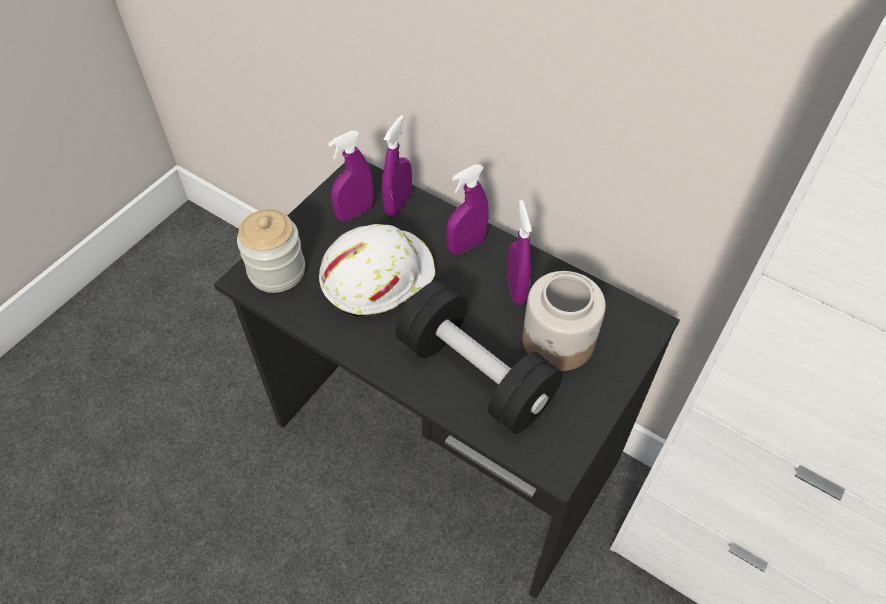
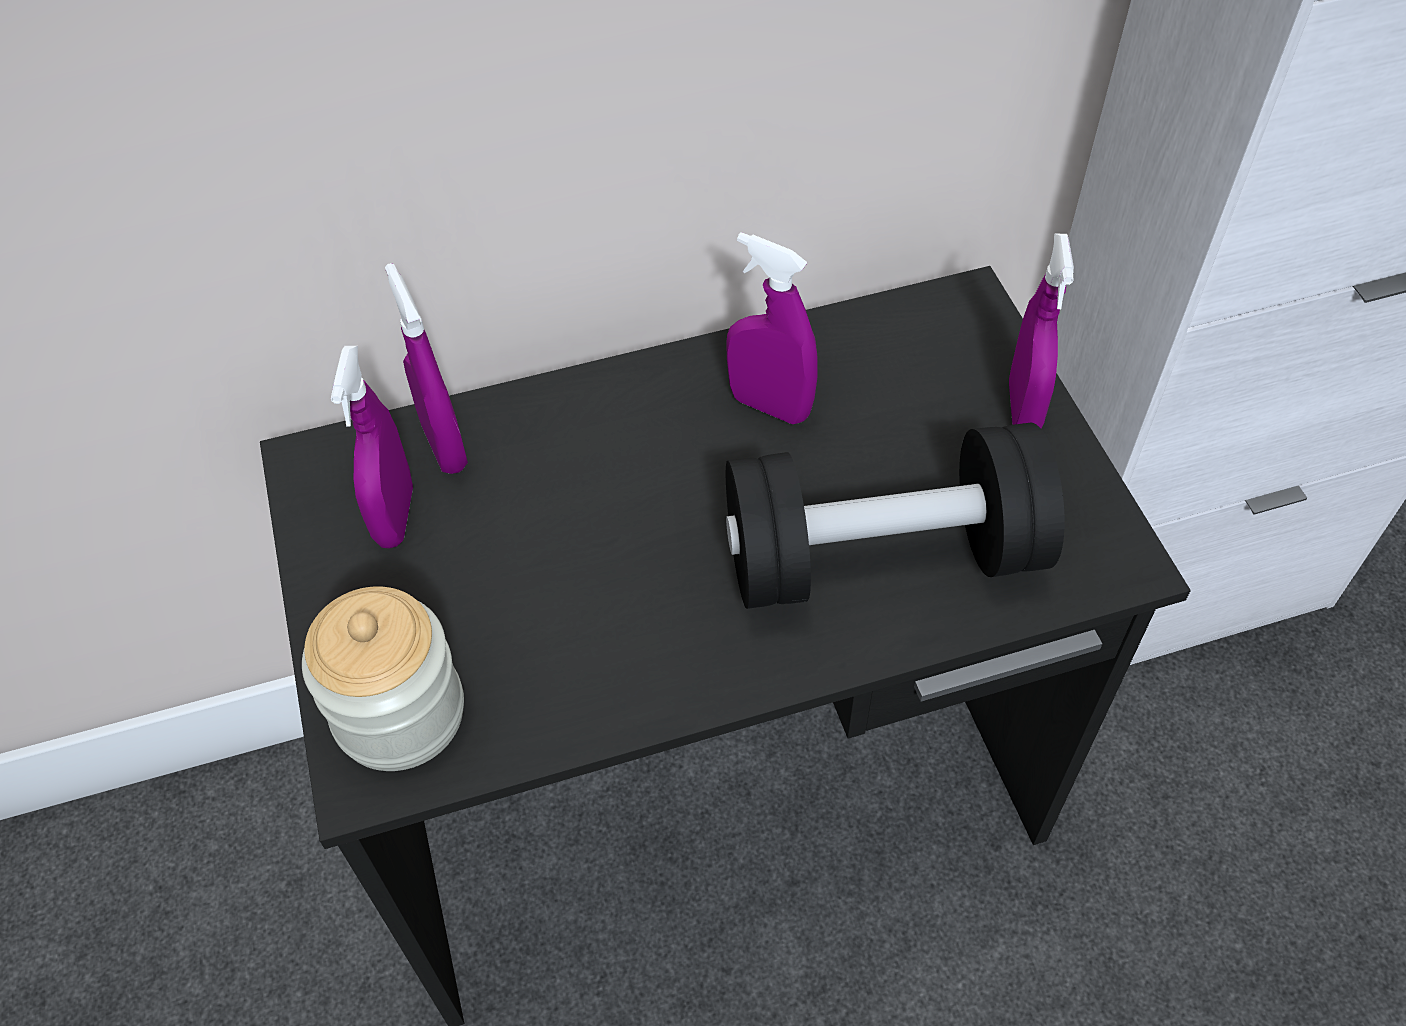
camera: 50 degrees left, 0 degrees up
white hard hat [319,224,436,317] -> none
purple spray bottle [446,165,489,255] -> purple spray bottle moved to [1009,233,1074,429]
jar [522,271,606,371] -> none

